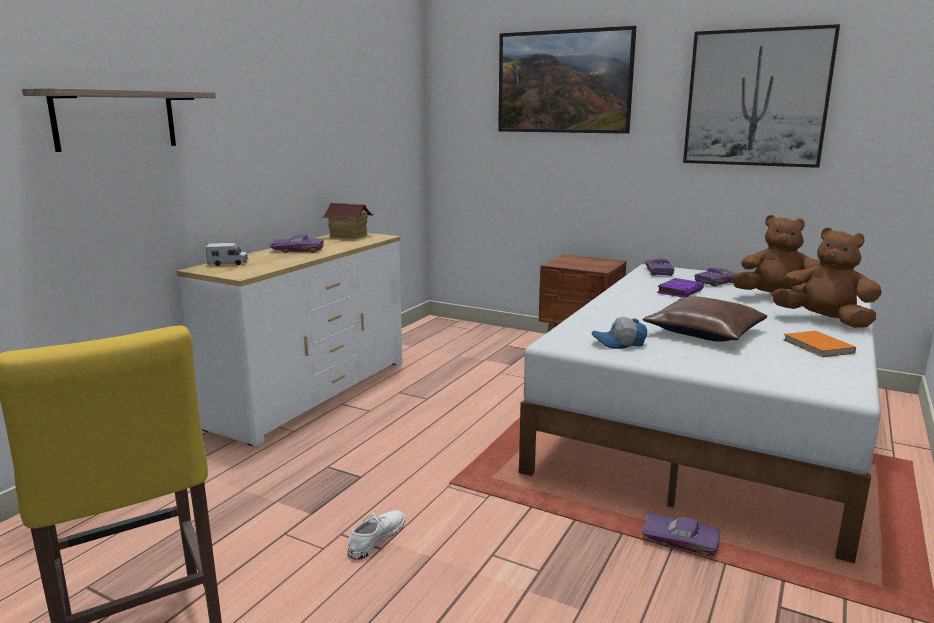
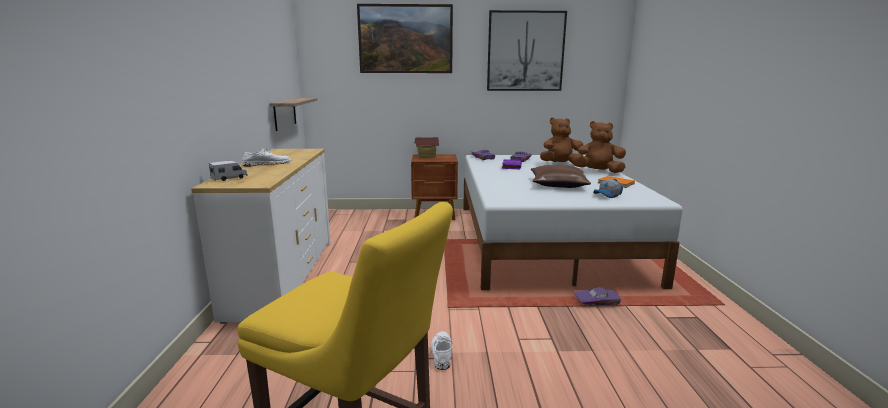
camera: 30 degrees left, 0 degrees up
shelf [22,88,216,152] -> shelf moved to [269,98,317,131]
purple toy car [269,234,324,253] -> white shoe [242,149,291,167]
toy house [323,203,374,239] -> toy house moved to [415,137,439,158]
cap [592,317,647,349] -> cap moved to [593,179,623,198]

